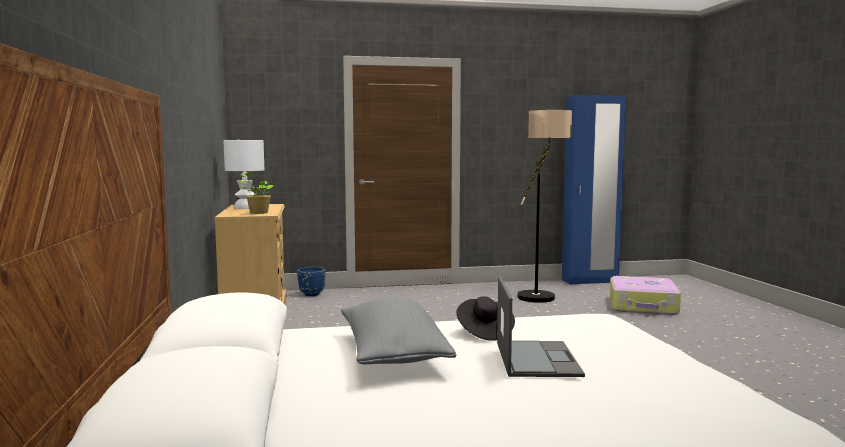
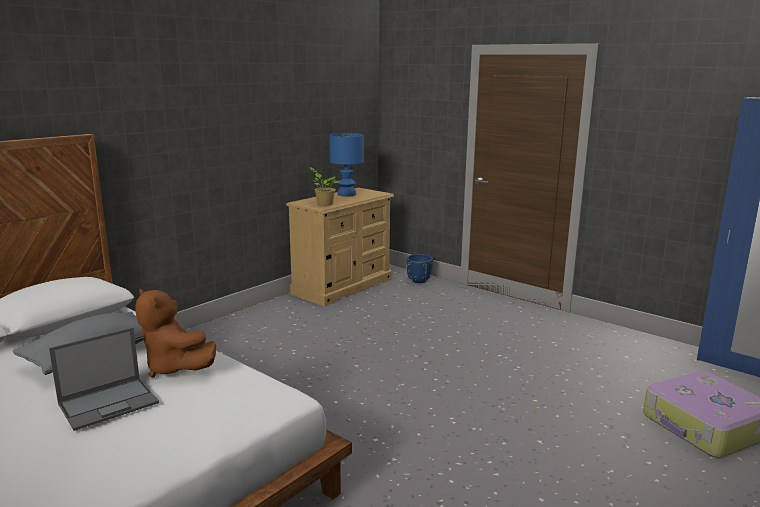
camera: 50 degrees right, 10 degrees up
white table lamp [223,140,264,209] -> blue table lamp [329,133,364,197]
black hat [456,296,515,340] -> brown plush toy [135,288,216,378]
floor lamp [517,110,572,303] -> none

